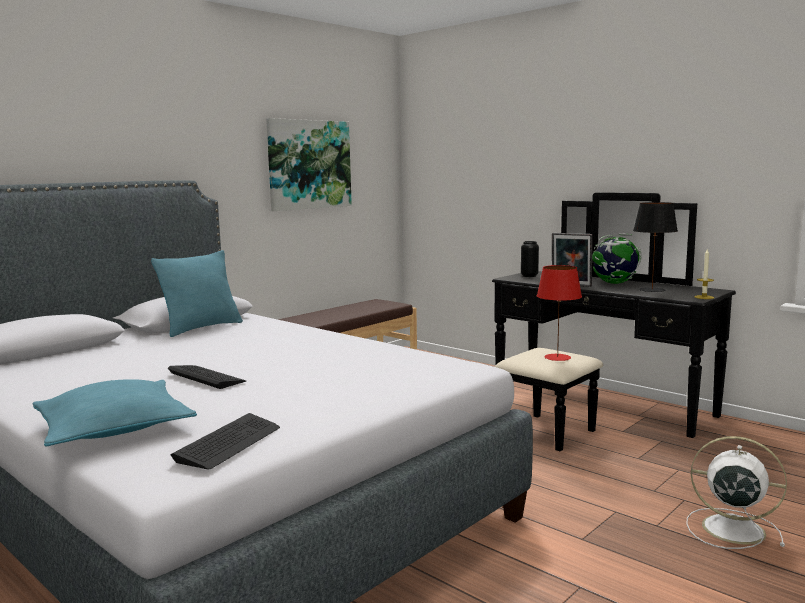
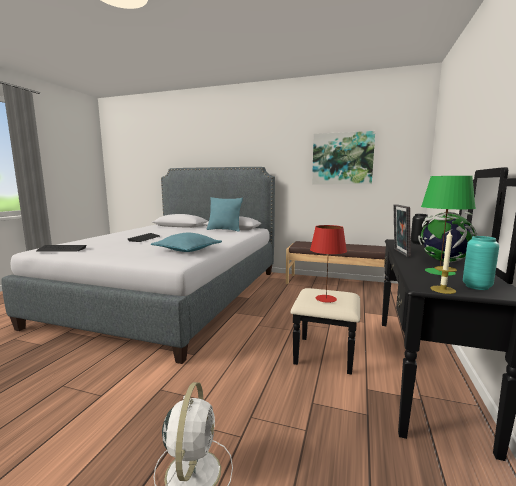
camera: 65 degrees right, 0 degrees up
turquoise pillow [33,379,197,446] -> turquoise pillow moved to [151,233,222,252]
black table lamp [633,202,678,292] -> green table lamp [421,176,476,276]
none -> turquoise vase [463,236,499,290]

